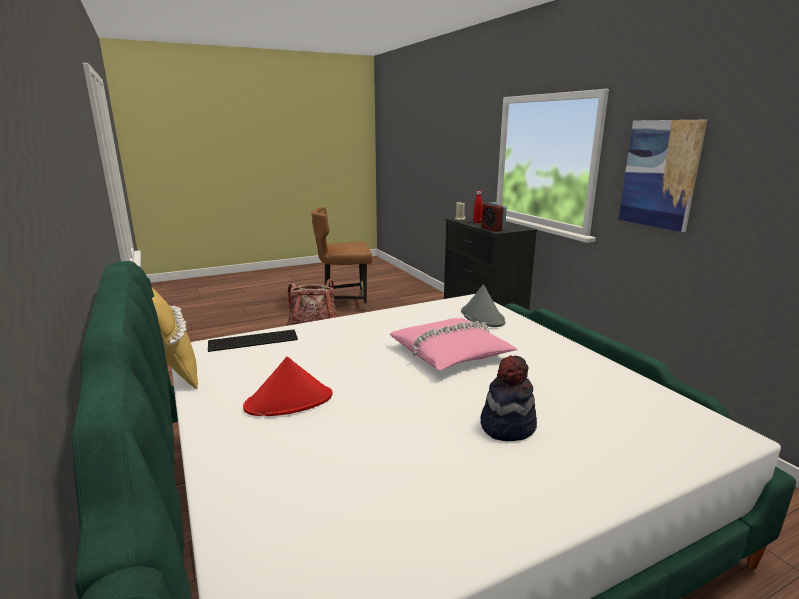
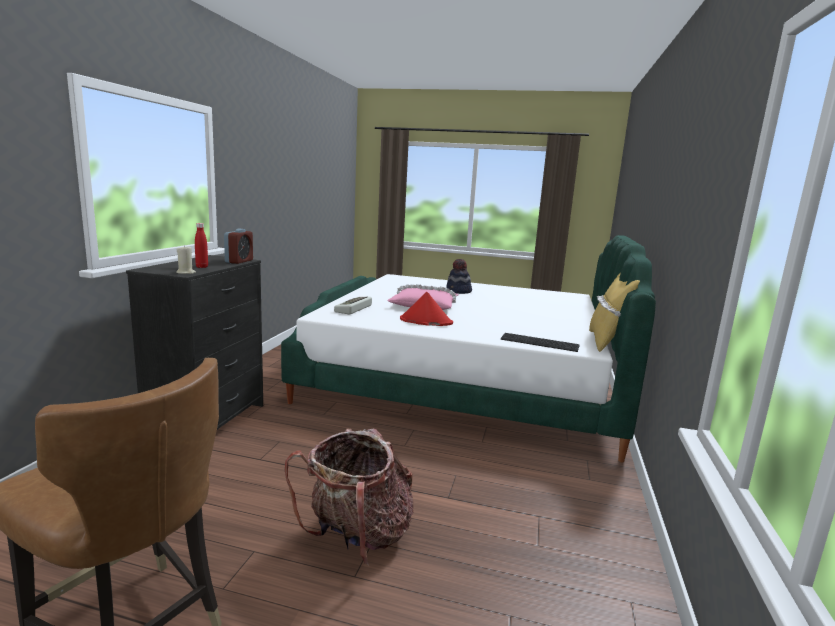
camera: 140 degrees left, 5 degrees down
red hat [243,357,333,416] -> red hat moved to [400,292,453,326]
grey hat [461,285,506,327] -> keyboard [334,297,372,315]
picture [618,120,707,232] -> none

